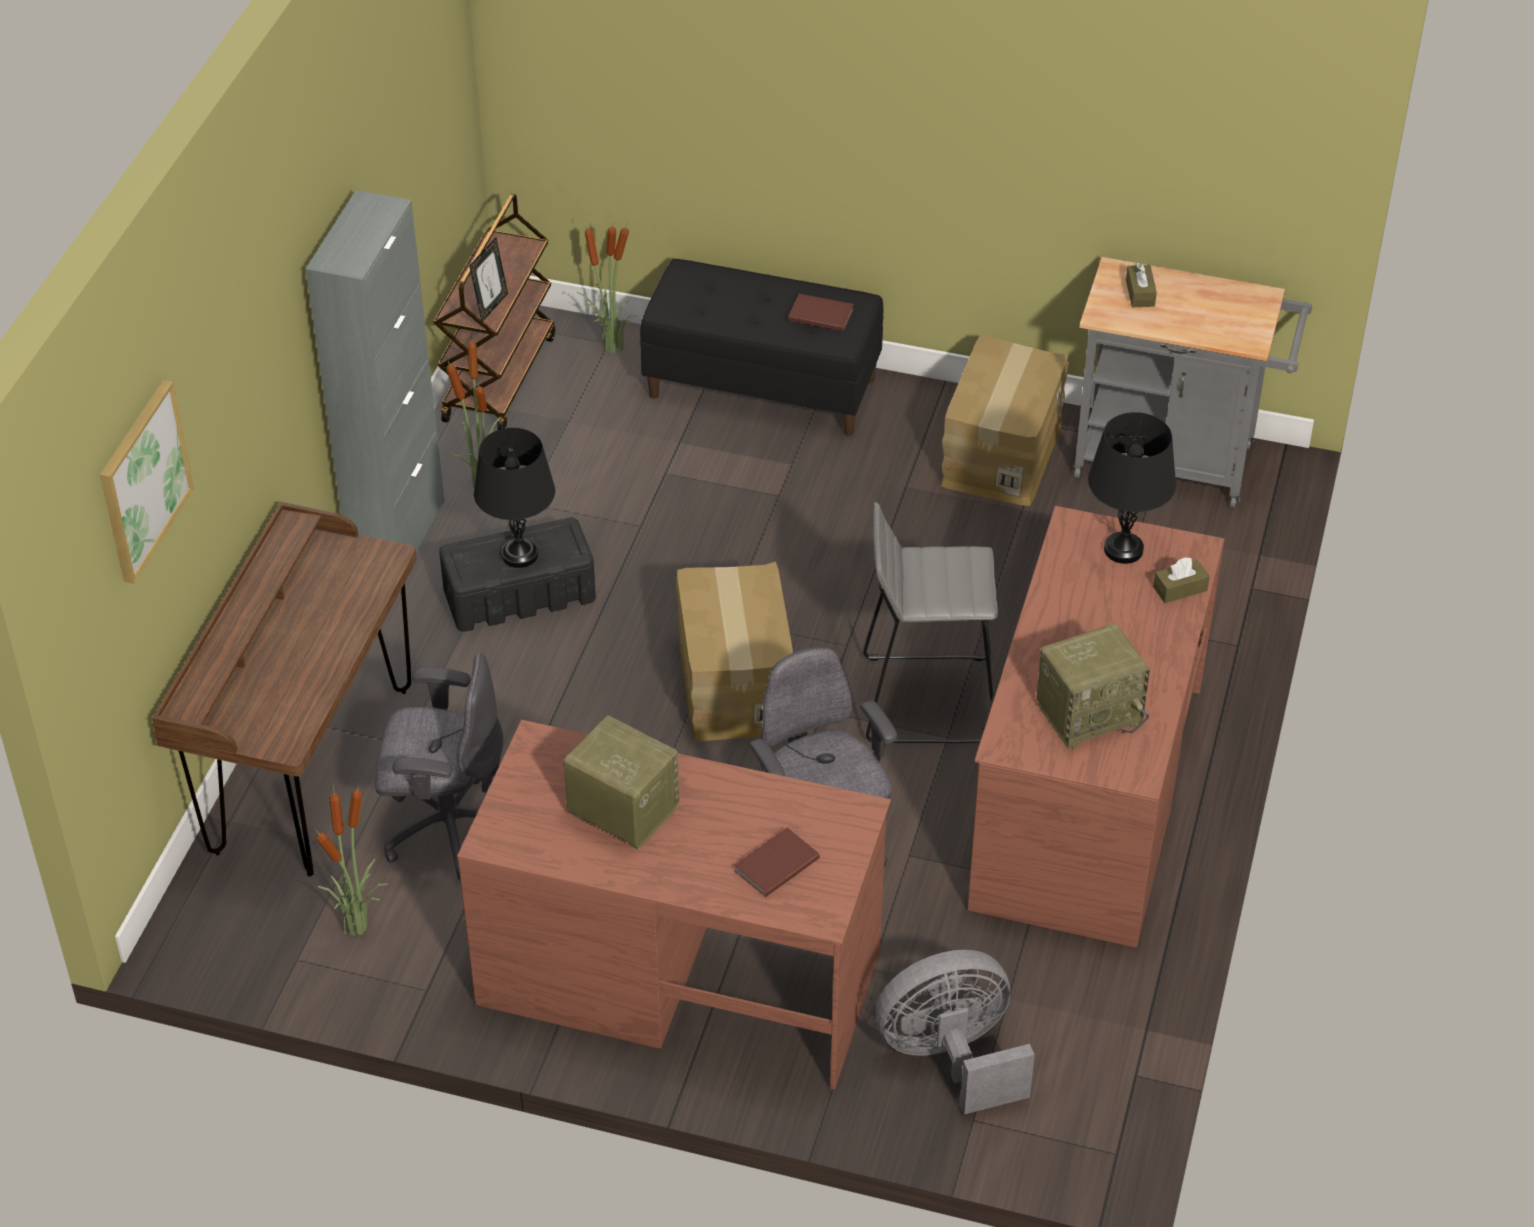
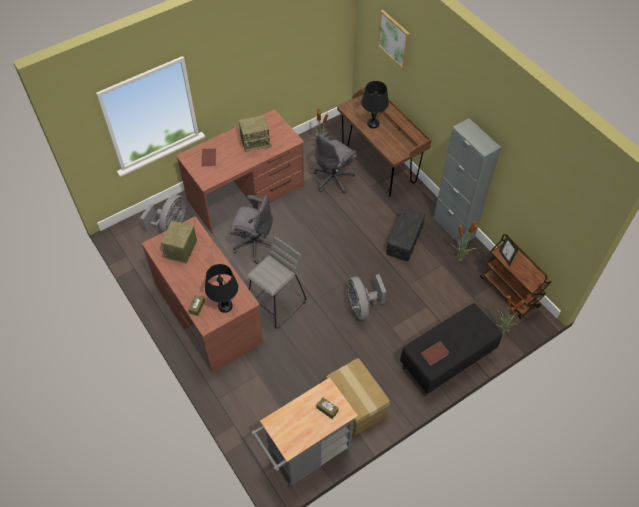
camera: 130 degrees right, 10 degrees up
black table lamp [474,428,555,568] -> black table lamp moved to [361,81,389,128]
cardboard box [676,562,793,741] -> none
none -> grey fan [348,274,386,320]

